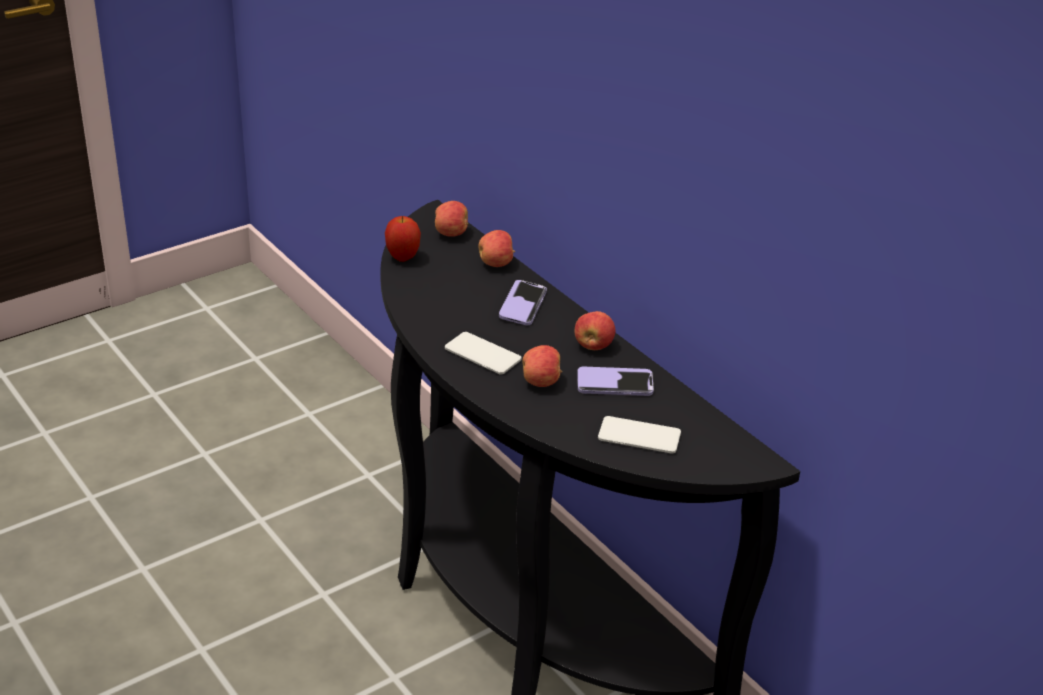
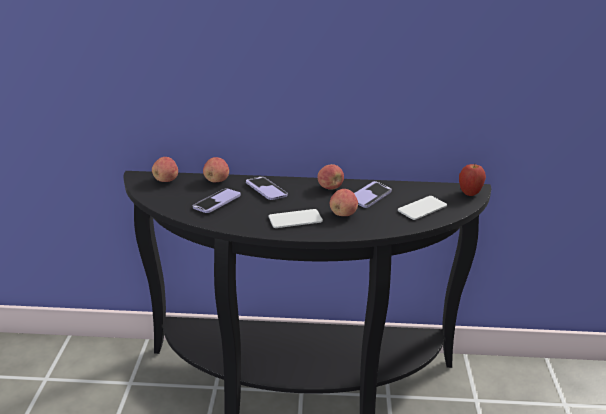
camera: 50 degrees left, 5 degrees down
apple [385,216,421,262] -> apple moved to [459,164,486,196]
none -> phone [193,188,241,213]

